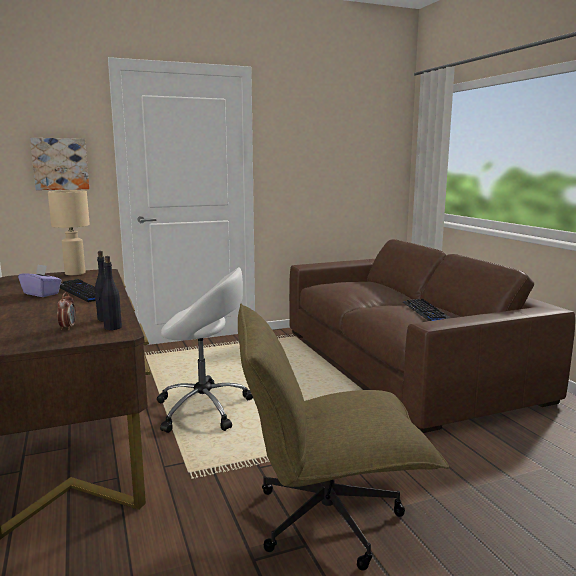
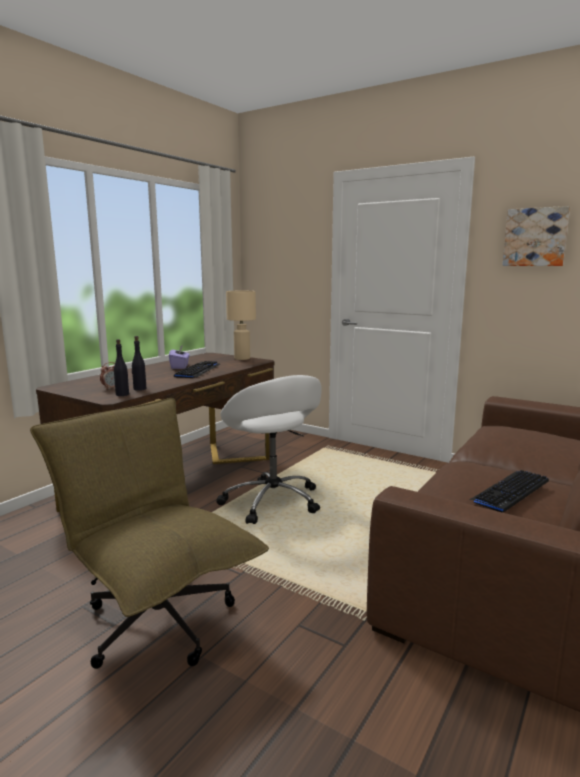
camera: 55 degrees right, 0 degrees up
picture [30,138,89,190] -> picture moved to [503,206,570,266]

